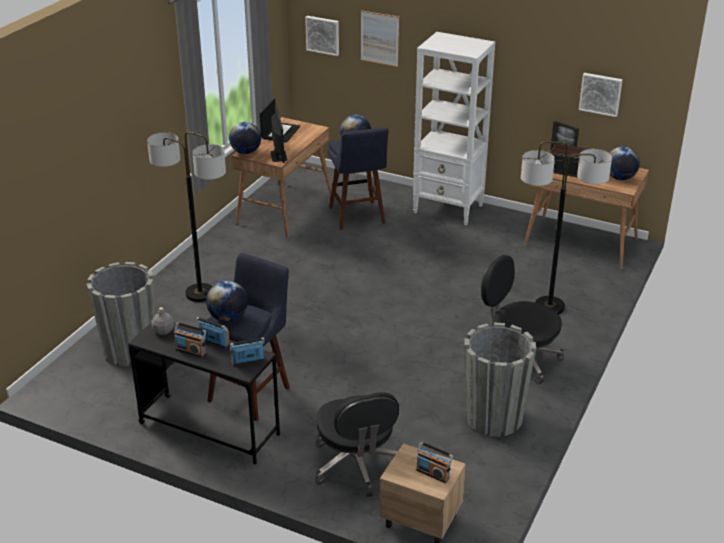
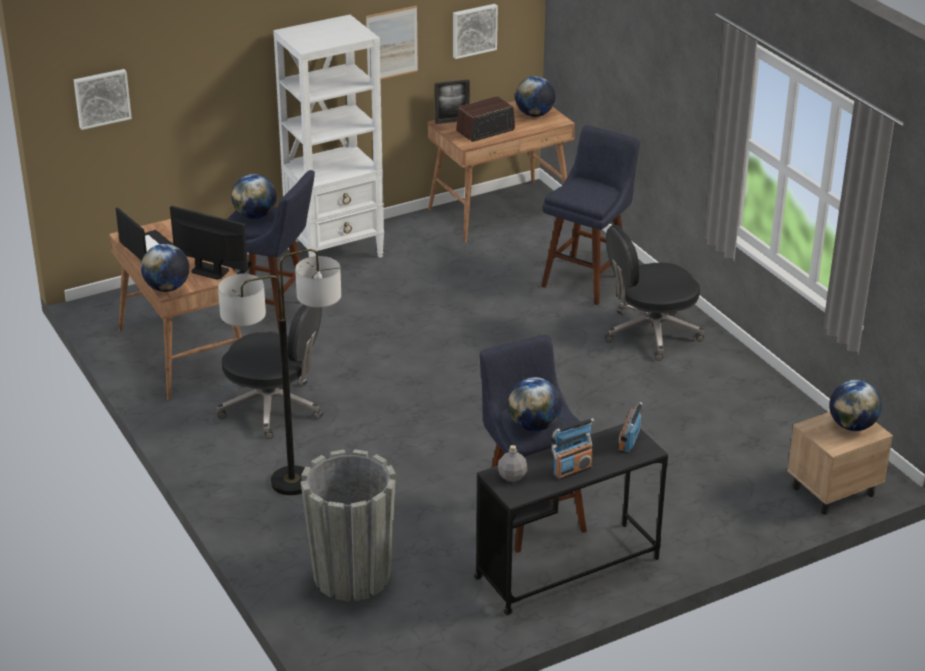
camera: 55 degrees left, 0 degrees up
black office chair [315,392,399,497] -> black office chair moved to [217,305,323,439]
picture [361,10,399,67] -> picture moved to [366,6,418,80]
radio [416,442,453,483] -> globe [829,380,882,431]
grey planter [464,323,536,437] -> none
floor lamp [521,141,612,314] -> blue stool [541,125,640,305]

